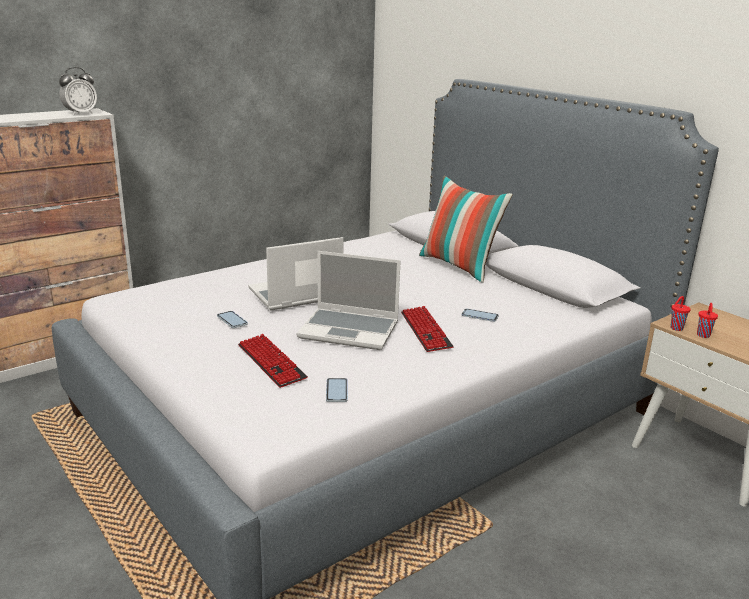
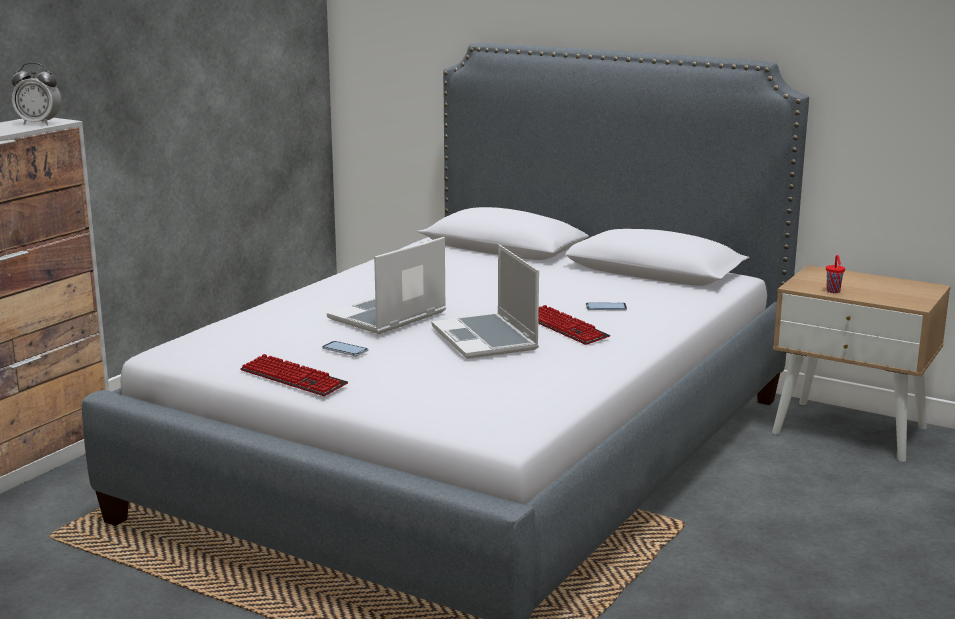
camera: 20 degrees left, 5 degrees down
alarm clock [59,67,97,115] -> alarm clock turned 75 degrees clockwise [11,63,61,126]
keyboard [238,334,308,388] -> keyboard moved to [240,354,348,396]
laptop [297,251,401,350] -> laptop turned 75 degrees clockwise [432,245,539,359]
phone [326,378,348,402] -> none
pillow [419,176,513,283] -> none
red cup [670,296,691,331] -> none

